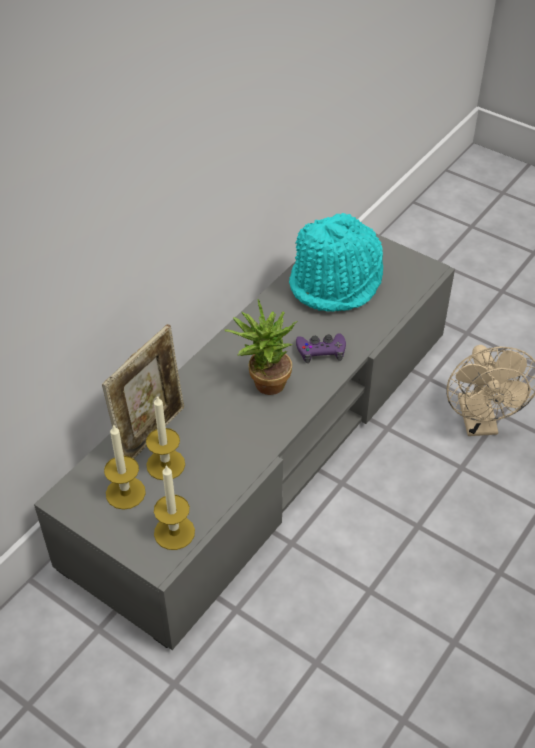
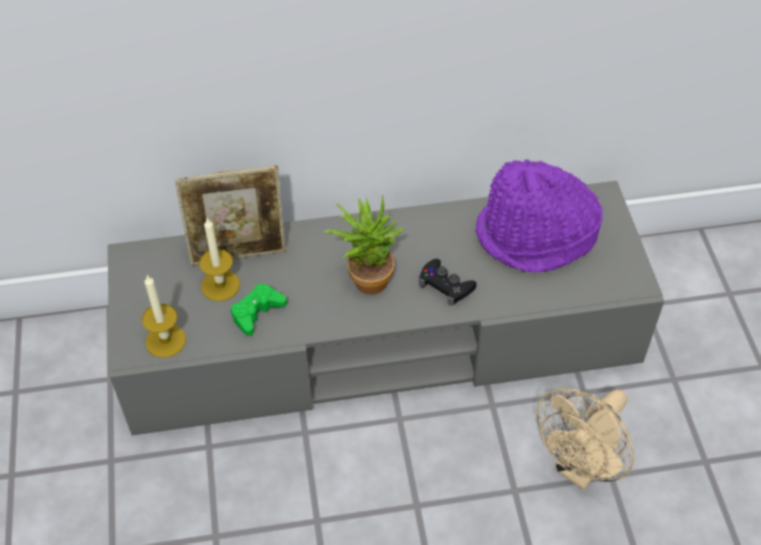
camera: 45 degrees right, 5 degrees up
candle [104,424,146,510] -> none
turquoise hat [289,213,383,312] -> purple hat [476,160,603,272]
purple game controller [296,333,346,363] -> black game controller [419,259,477,306]
none -> green game controller [230,284,287,336]

